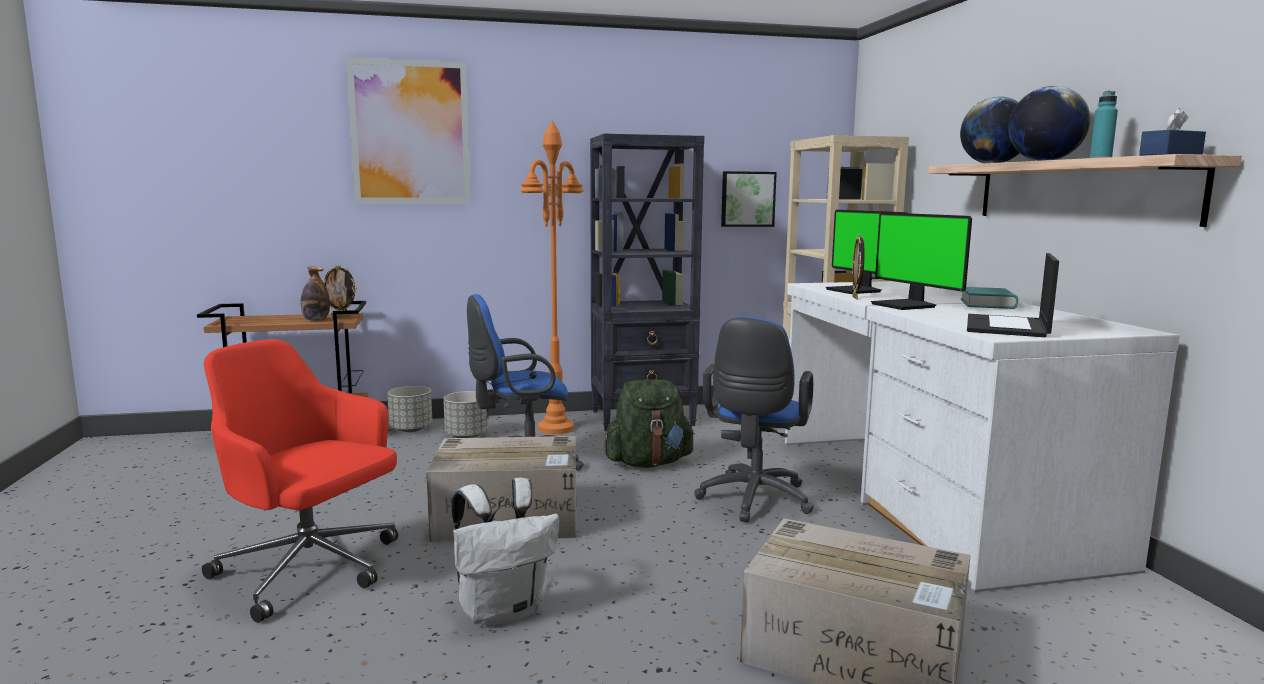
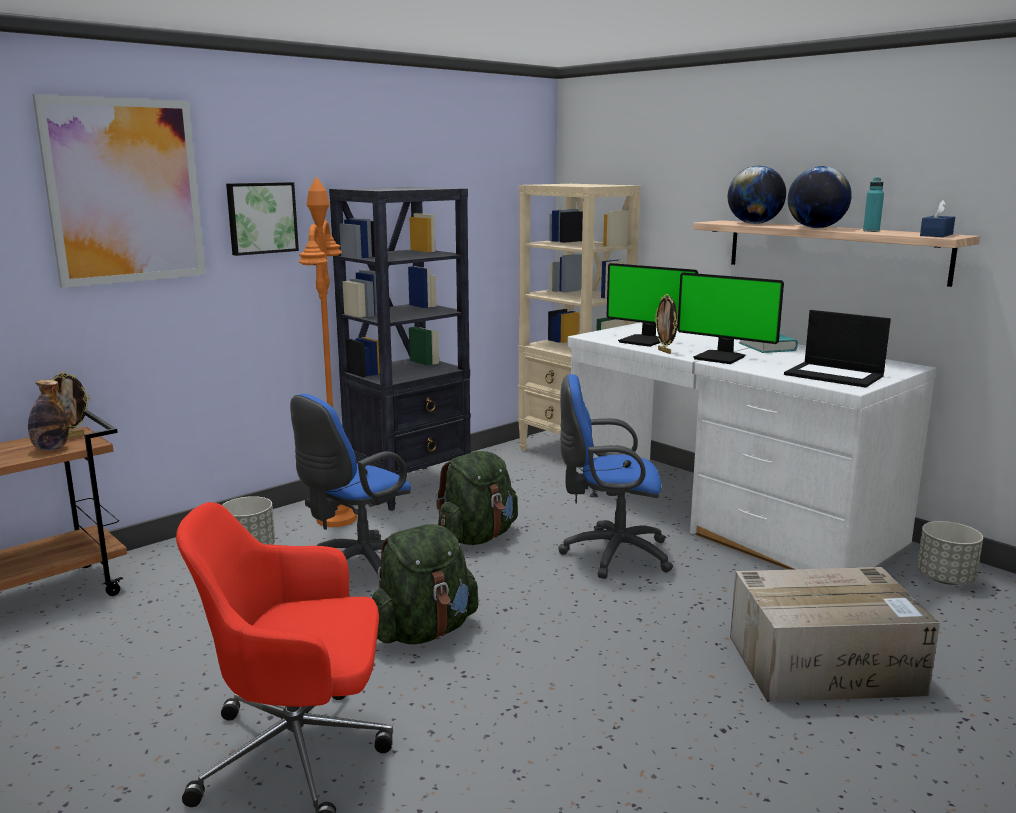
camera: 30 degrees left, 5 degrees up
grey planter [387,386,433,432] -> grey planter moved to [917,521,983,585]
cardboard box [426,436,576,542] -> green backpack [372,524,479,644]
white backpack [452,477,559,627] -> none
blue office chair [694,316,814,522] -> blue office chair turned 105 degrees clockwise [558,374,673,579]
picture [721,171,777,227] -> picture moved to [226,182,299,256]
laptop [967,253,1059,337] -> laptop turned 45 degrees counterclockwise [784,310,891,388]

